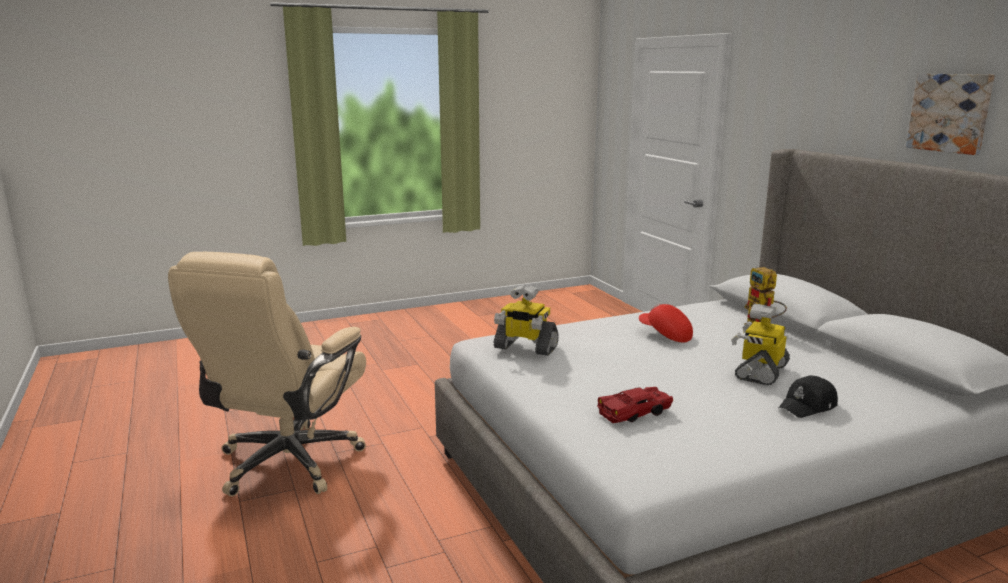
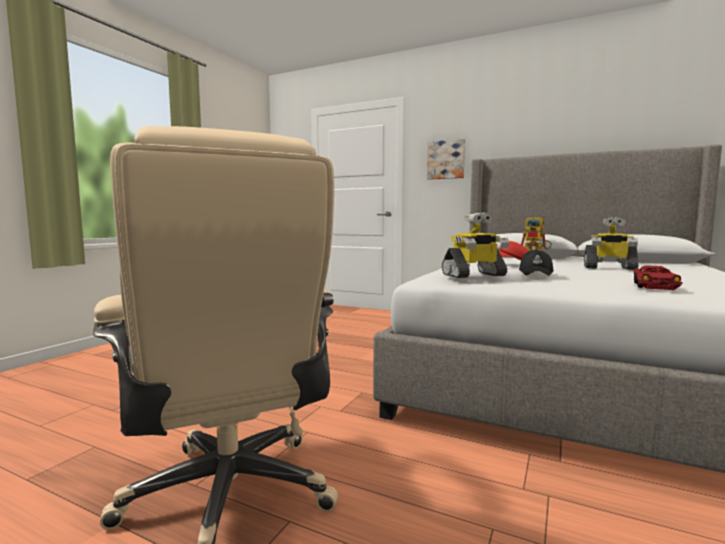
camera: 40 degrees left, 10 degrees down
toy robot [731,304,790,385] -> toy robot turned 60 degrees counterclockwise [584,217,639,270]
black cap [778,375,838,418] -> black cap moved to [519,249,554,276]
picture [906,74,995,155] -> picture moved to [427,139,465,180]

